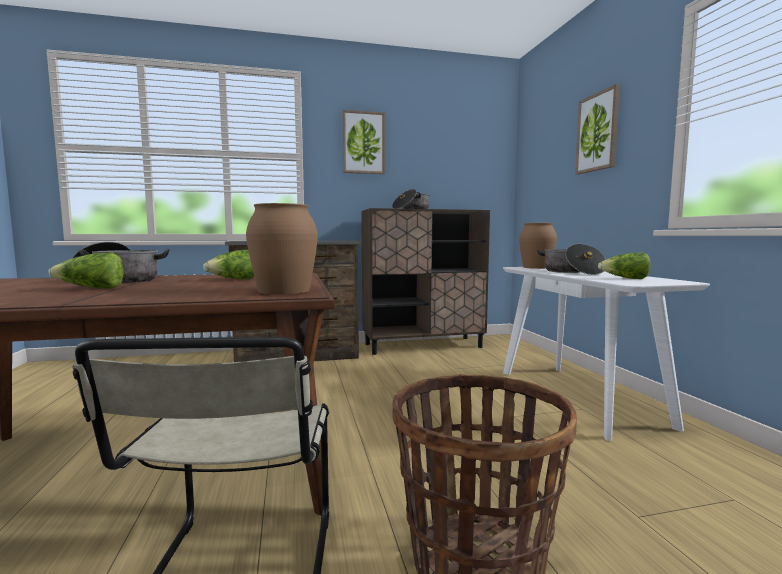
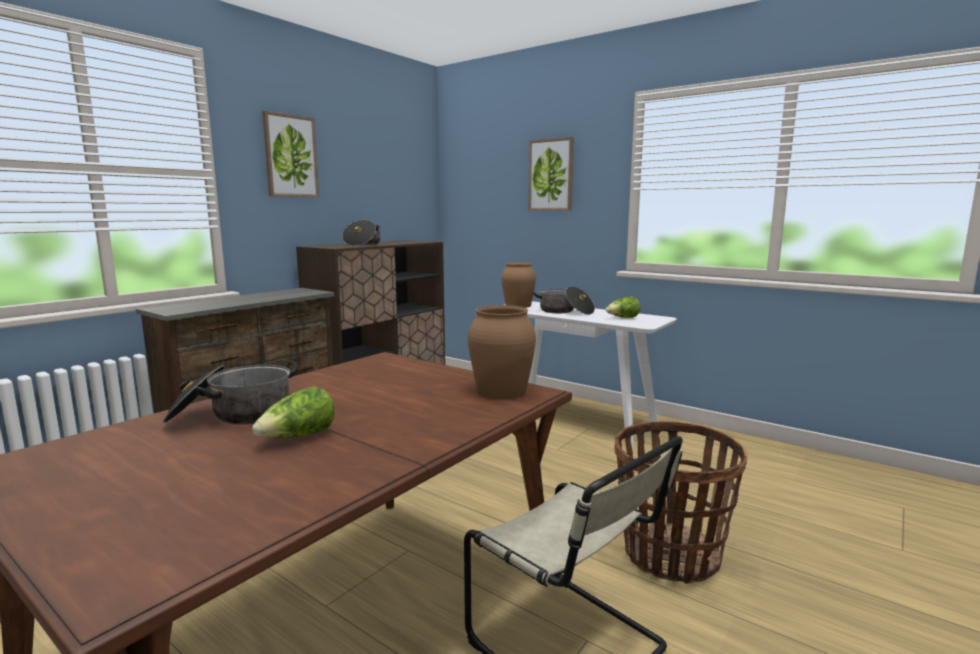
camera: 40 degrees left, 5 degrees up
lettuce [203,250,254,279] -> none

